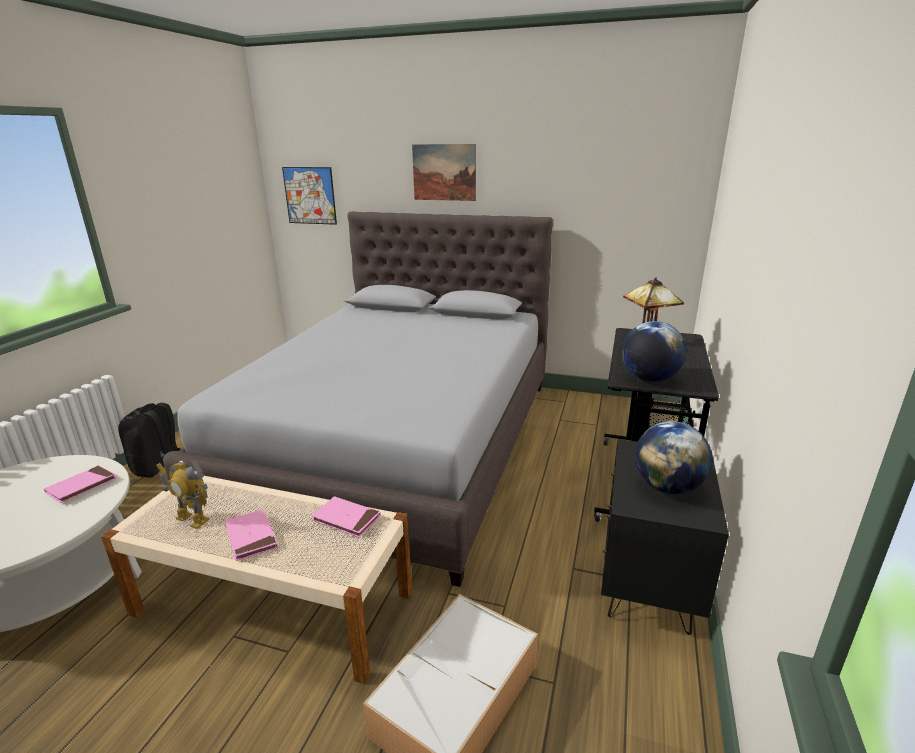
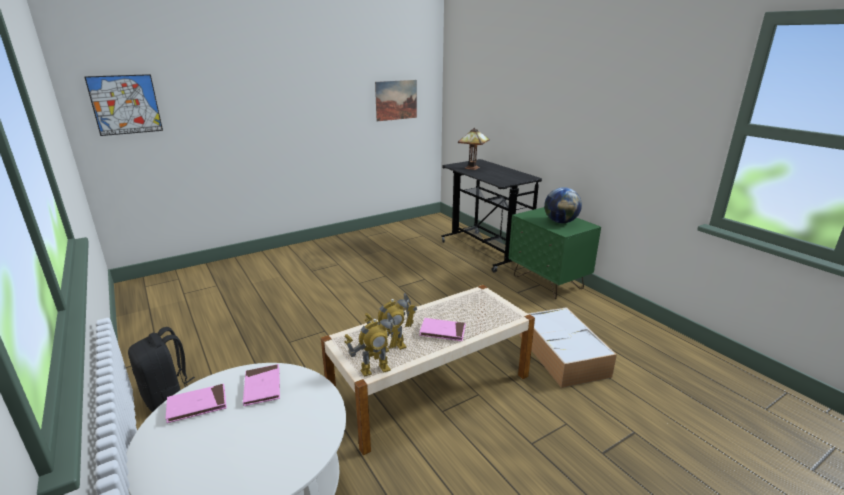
camera: 50 degrees left, 0 degrees up
grey bed [163,211,553,587] -> none
pink book [311,496,381,537] -> pink book moved to [165,384,227,423]
picture [412,144,476,201] -> picture moved to [375,80,417,121]
black nightstand [601,439,729,635] -> green nightstand [508,207,601,299]
globe [622,321,686,382] -> none
none -> toy robot [344,311,402,377]

